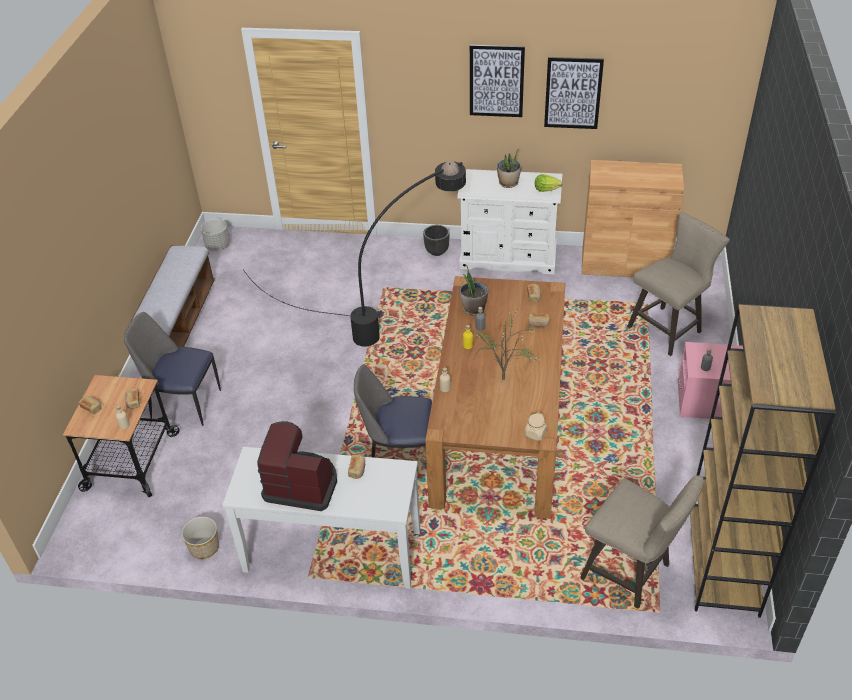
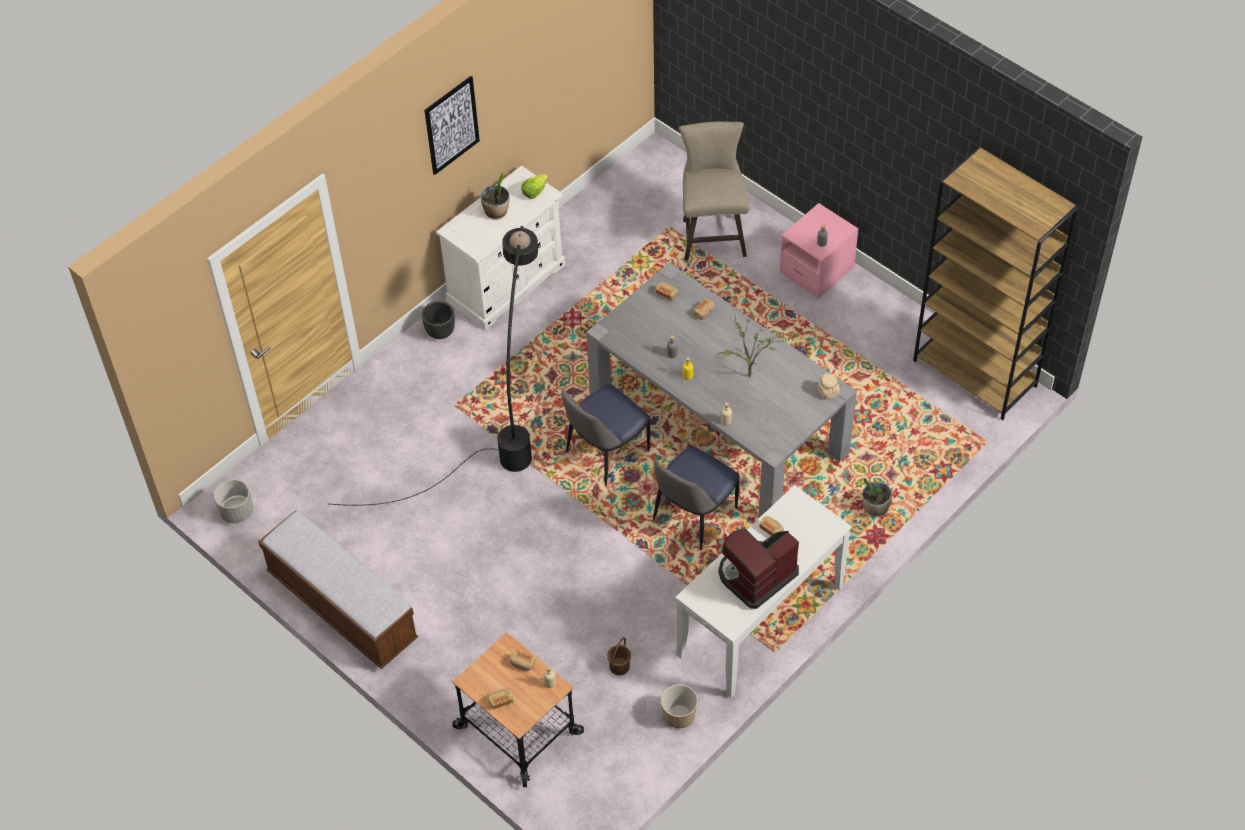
camera: 55 degrees left, 10 degrees up
chair [124,312,221,426] -> chair moved to [561,384,650,487]
brown dining table [425,276,565,519] -> grey dining table [586,263,857,519]
potted plant [460,264,488,315] -> potted plant moved to [862,478,892,517]
picture [544,57,604,129] -> none
beige stool [580,475,704,609] -> none
brown cabinet [582,160,684,277] -> none
none -> brown bucket [607,637,631,675]

